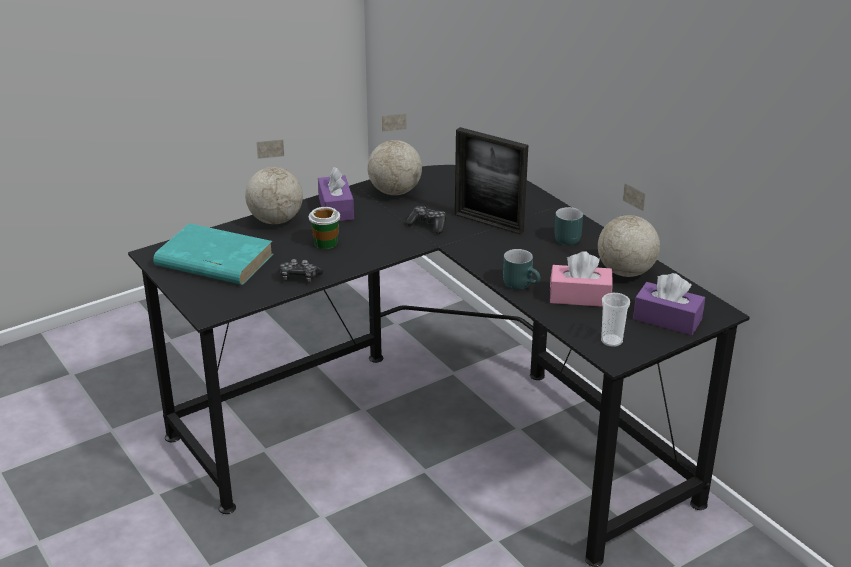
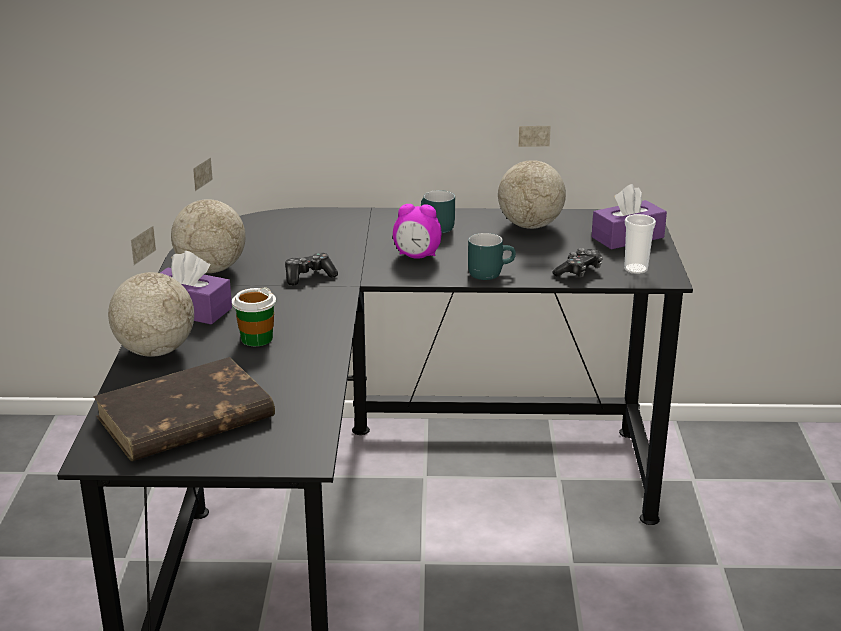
camera: 55 degrees left, 5 degrees down
turquoise book [153,223,273,285] -> brown book [93,357,275,461]
game controller [279,259,323,282] -> game controller moved to [552,248,603,278]
picture frame [455,127,528,235] -> none
pink tissue box [550,251,613,307] -> none
none -> alarm clock [393,204,442,259]

